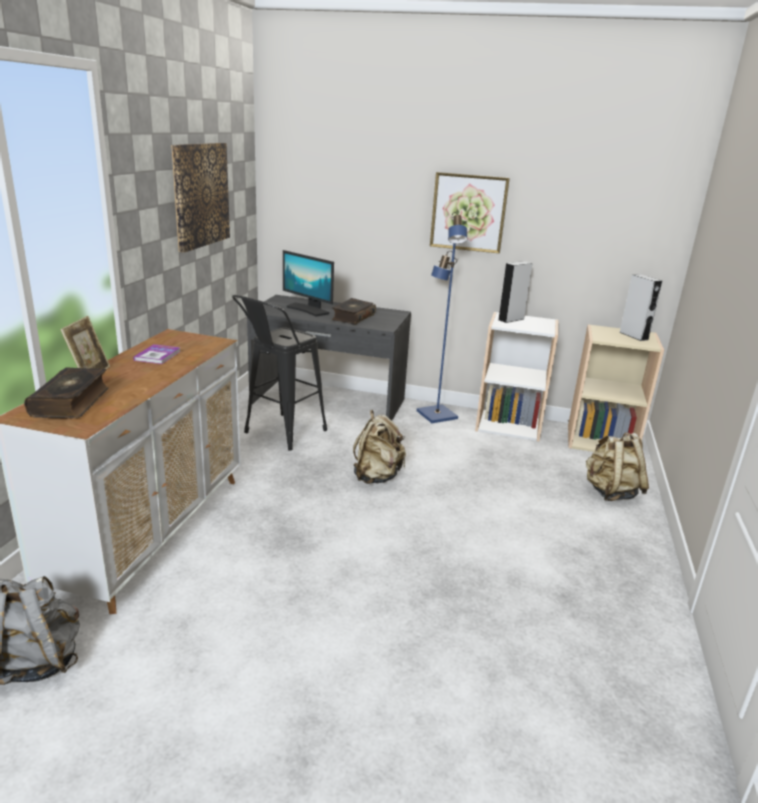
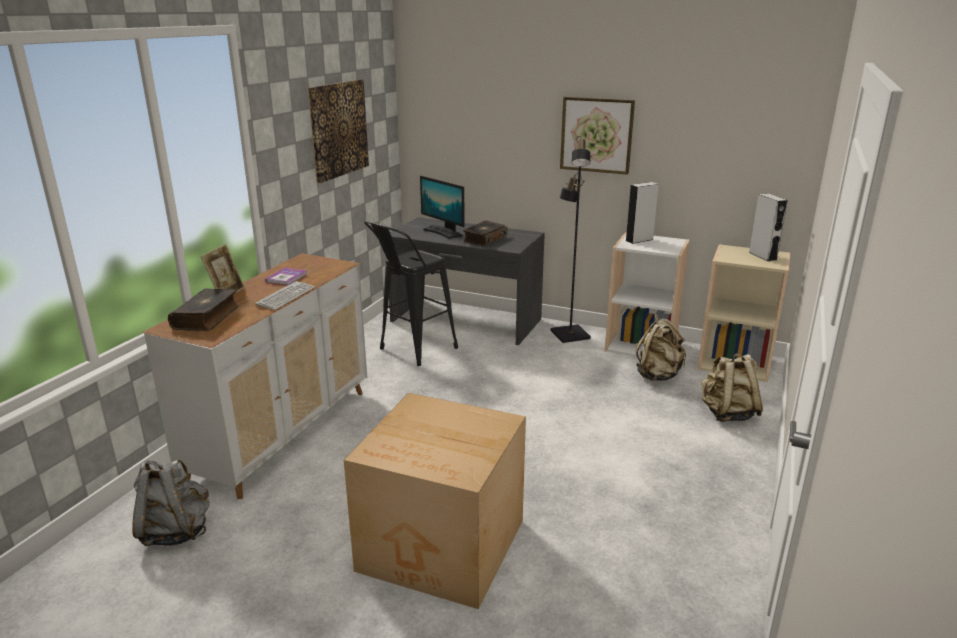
camera: 10 degrees right, 0 degrees up
beige backpack [353,410,406,484] -> beige backpack moved to [636,314,686,381]
blue floor lamp [417,212,467,423] -> black floor lamp [551,136,591,343]
none -> keyboard [255,281,314,310]
none -> cardboard box [344,393,526,609]

